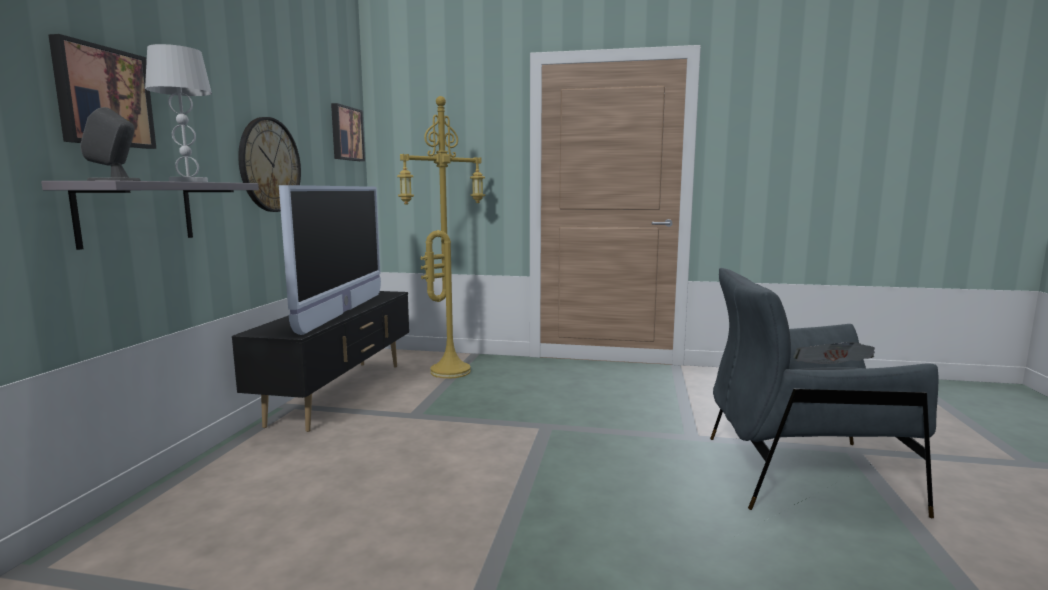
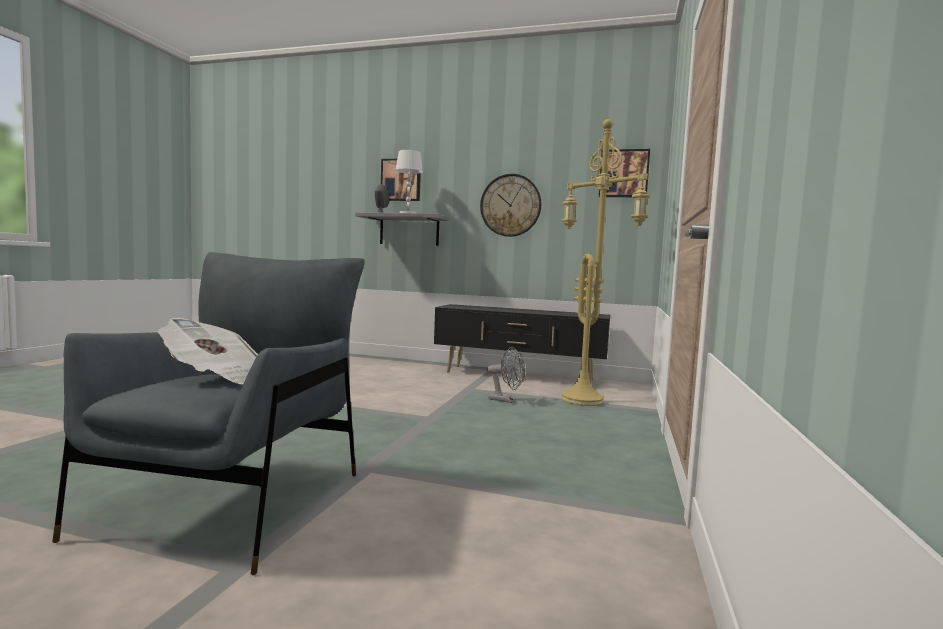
camera: 95 degrees right, 5 degrees down
television [279,185,381,335] -> none
none -> grey fan [487,347,525,403]

